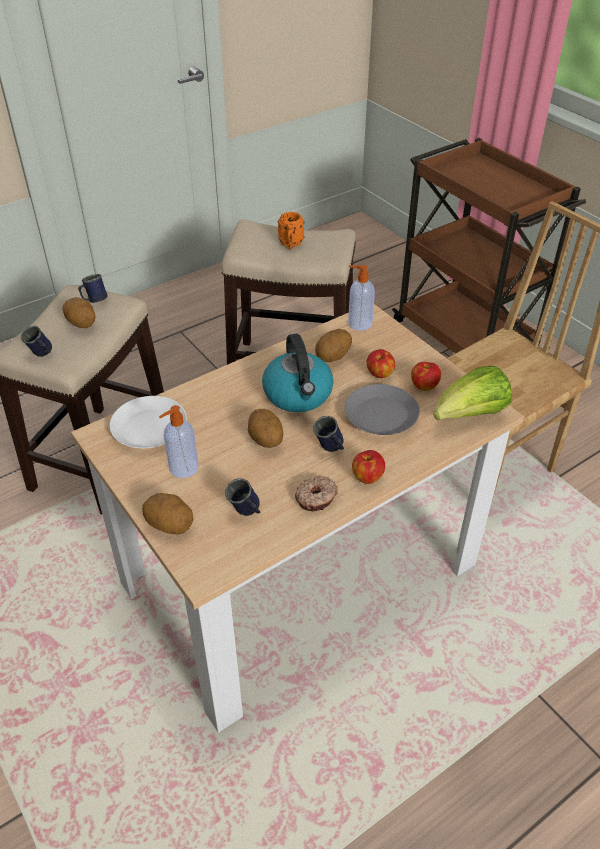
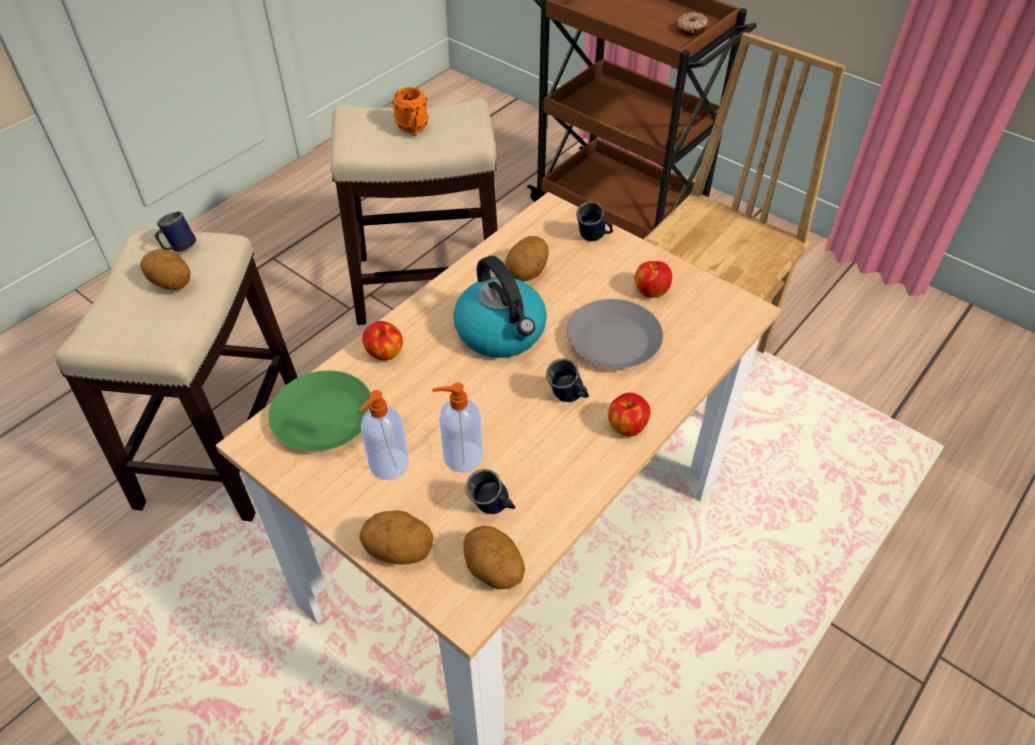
camera: 15 degrees left, 5 degrees up
blue mug [21,326,52,357] -> blue mug moved to [576,201,613,241]
white plate [110,396,187,448] -> green plate [269,370,371,452]
potato [248,409,283,448] -> potato moved to [464,526,525,589]
donut [295,476,338,511] -> donut moved to [676,12,708,36]
soap dispenser [348,265,375,331] -> soap dispenser moved to [432,382,483,472]
apple [367,349,395,378] -> apple moved to [362,321,403,360]
lettuce [433,366,512,421] -> none

